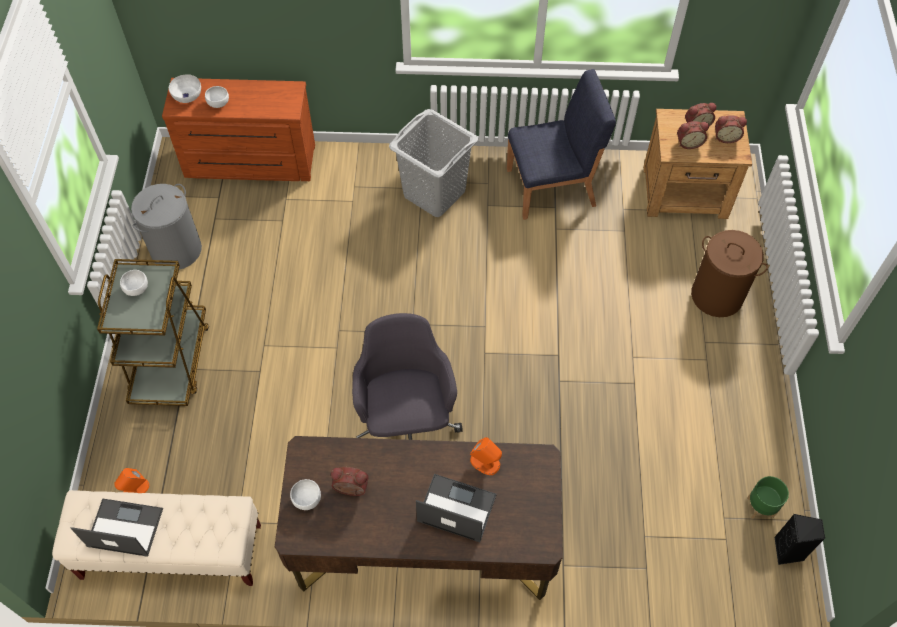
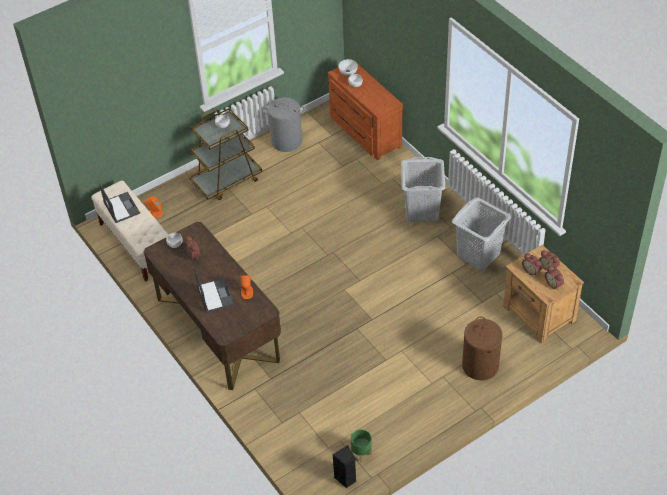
camera: 55 degrees right, 10 degrees down
grey office chair [352,313,463,440] -> none
blue chair [507,69,616,220] -> grey laundry basket [452,197,511,271]

